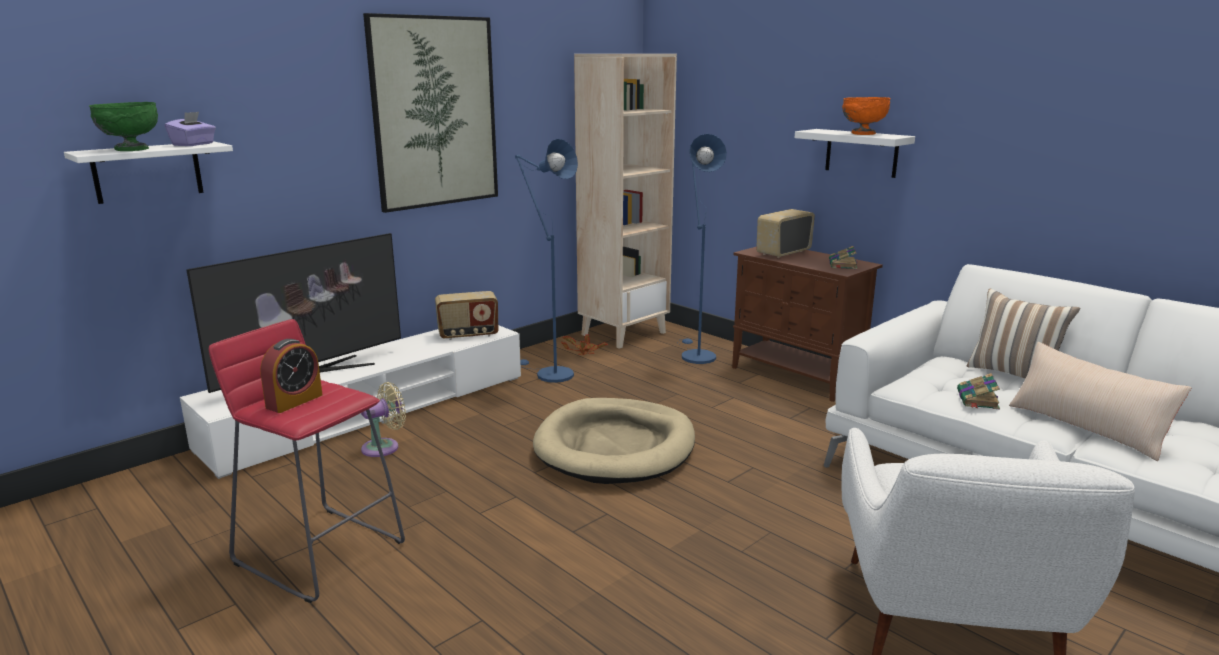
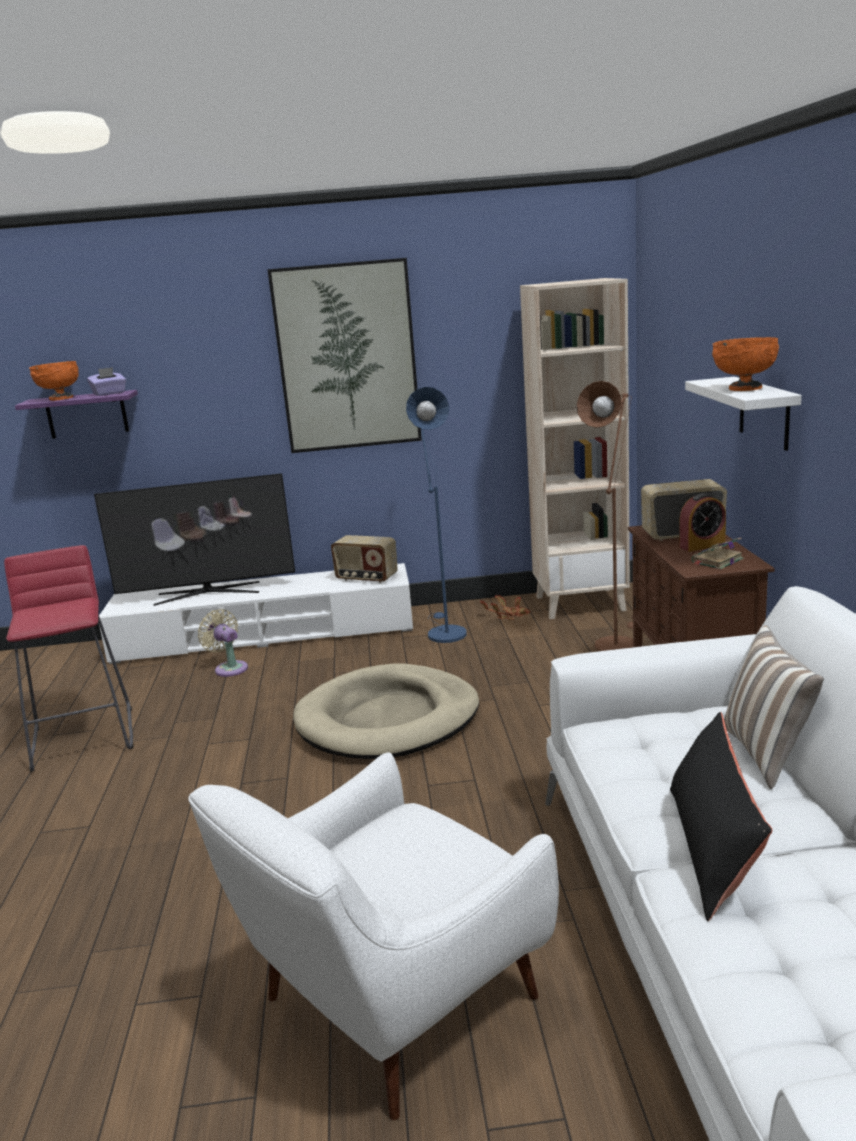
camera: 40 degrees right, 0 degrees up
white shelf [64,141,233,204] -> purple shelf [15,390,138,439]
green bowl [89,102,158,151] -> orange bowl [29,361,79,401]
alarm clock [260,339,322,413] -> alarm clock moved to [679,493,726,552]
beige fan [361,382,406,457] -> beige fan turned 135 degrees counterclockwise [198,609,248,677]
blue floor lamp [678,134,727,364] -> brown floor lamp [577,381,633,651]
book [957,373,1000,409] -> none
beige pillow [1009,342,1191,461] -> black pillow [670,712,773,921]

